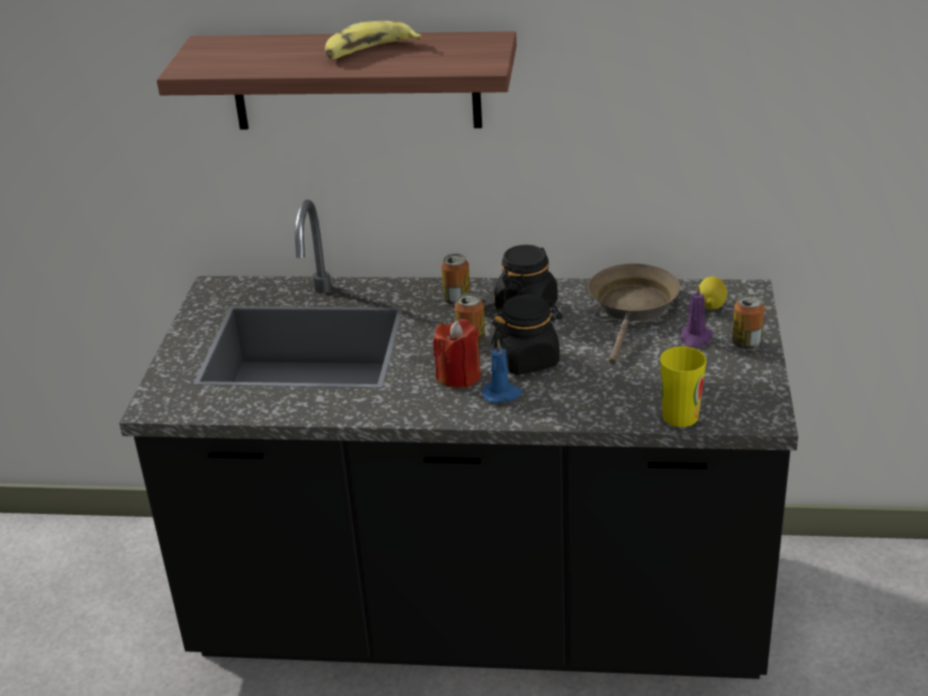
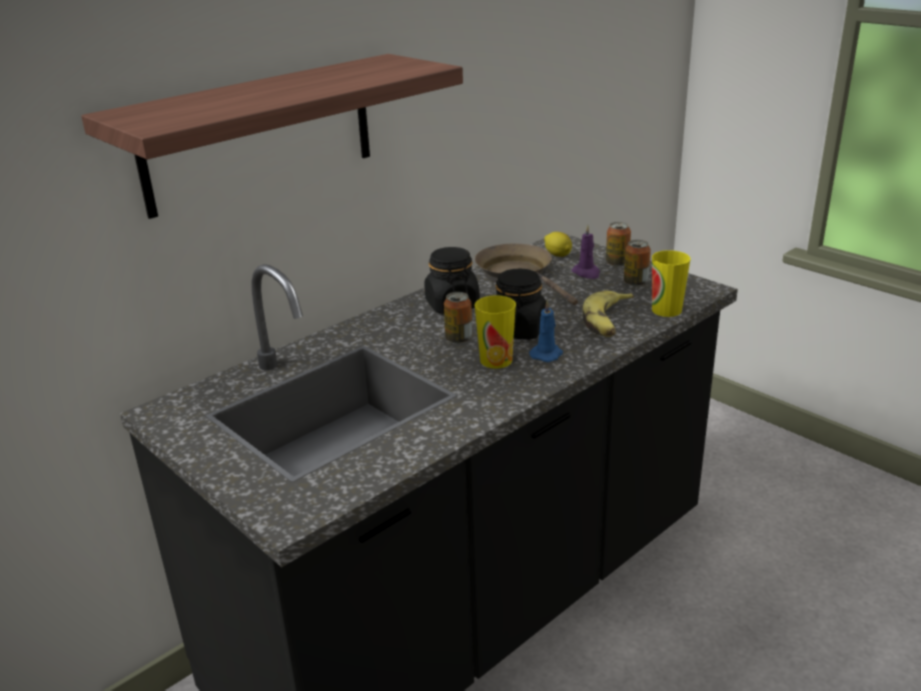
camera: 50 degrees left, 5 degrees down
banana [325,21,423,59] -> banana moved to [583,290,634,337]
red candle [433,319,481,388] -> cup [475,296,516,369]
can [441,254,470,305] -> can moved to [624,240,651,286]

